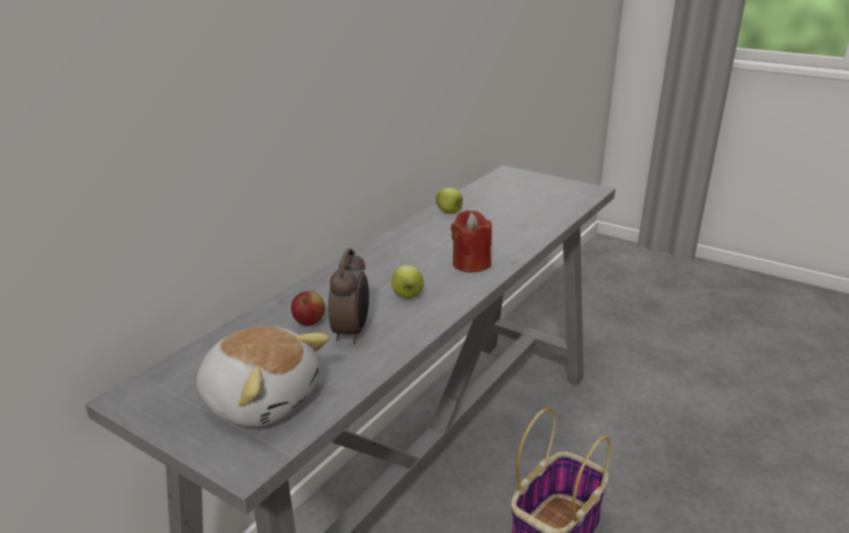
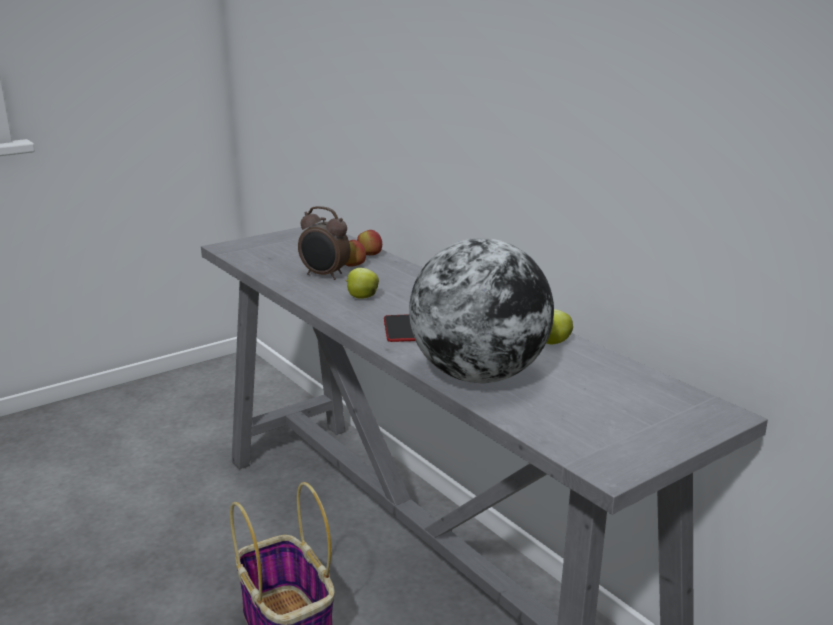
camera: 110 degrees right, 5 degrees down
plush toy [197,326,329,427] -> none
red candle [451,210,492,273] -> phone [384,314,416,342]
none -> apple [357,230,382,255]
none -> globe [409,238,554,383]

